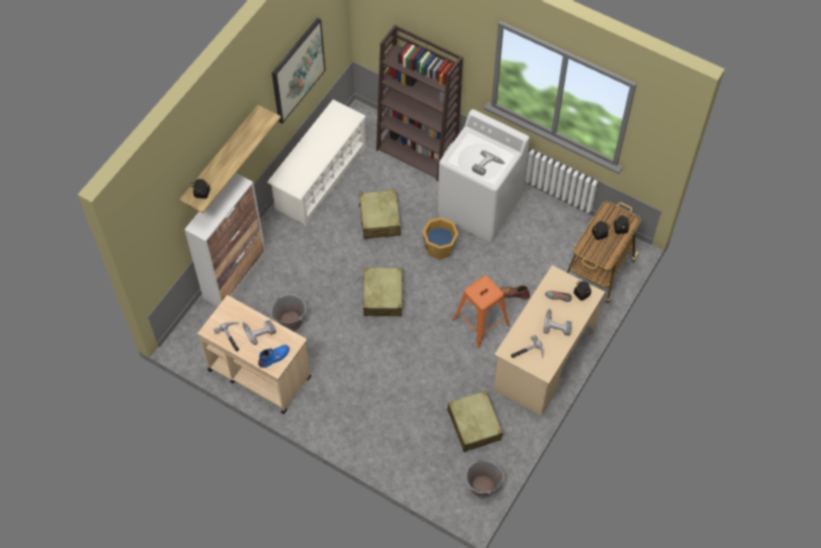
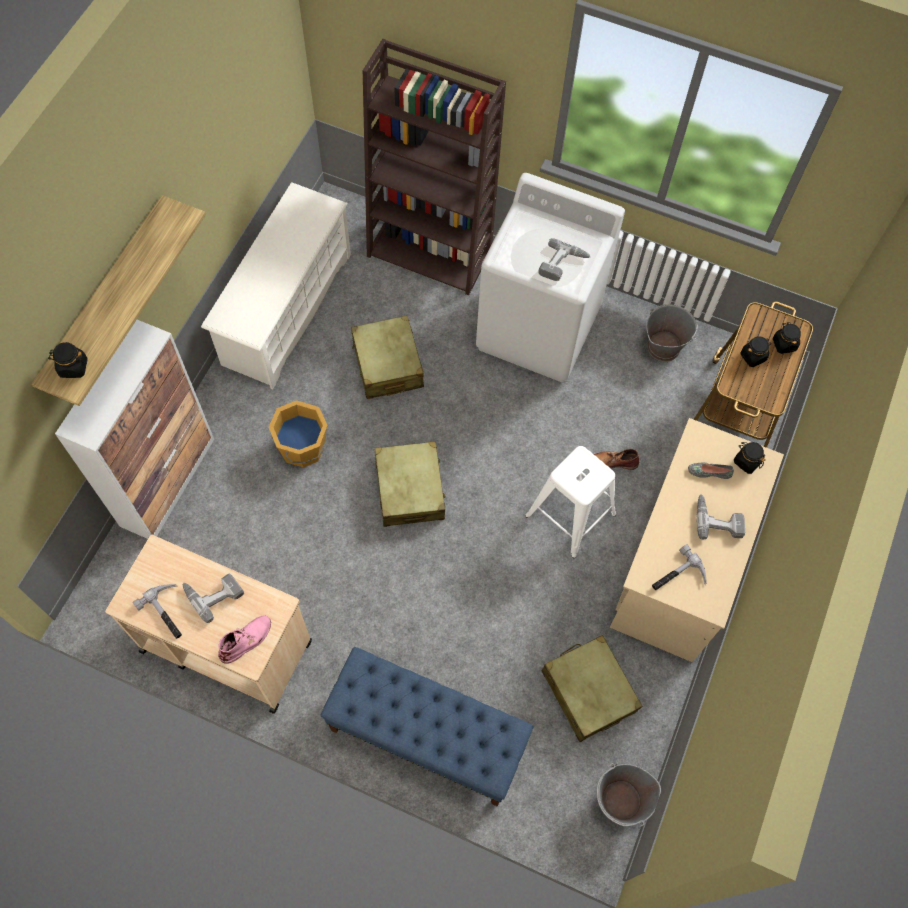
camera: 10 degrees left, 5 degrees up
blue boot [258,345,290,368] -> pink boot [218,615,271,664]
grey bucket [271,294,306,331] -> grey bucket moved to [646,304,698,362]
picture [272,18,326,124] -> none
orange bucket [423,217,458,260] -> orange bucket moved to [269,400,328,468]
orange stool [452,275,510,348] -> white stool [525,446,616,558]
none -> blue bench [320,647,534,807]

